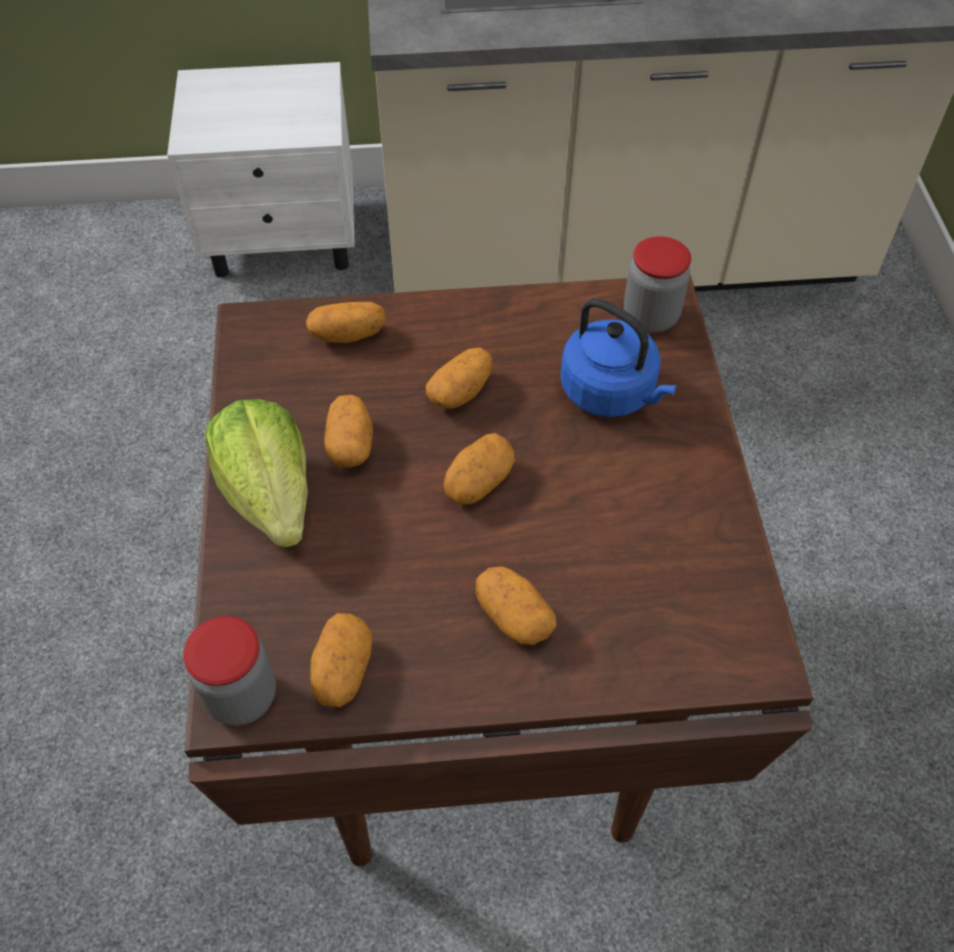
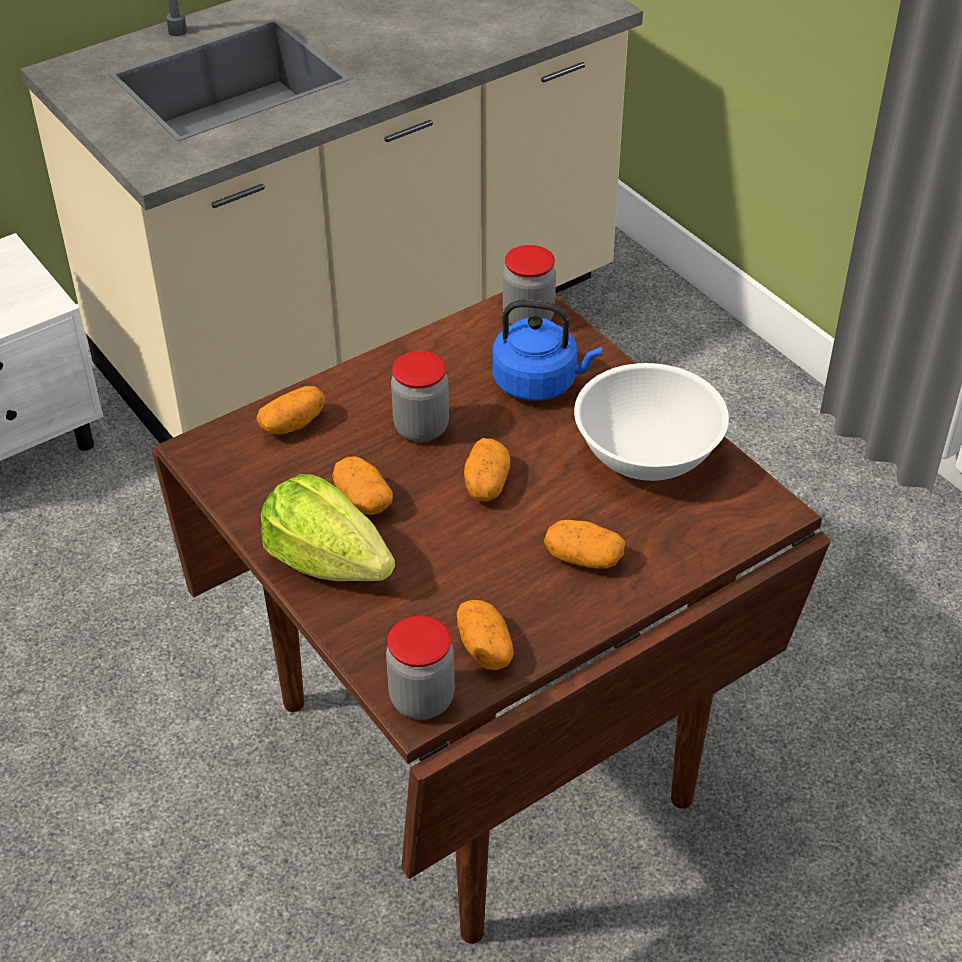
camera: 30 degrees left, 10 degrees down
potato [426,347,493,409] -> jar [391,351,449,442]
none -> white bowl [574,363,729,481]

